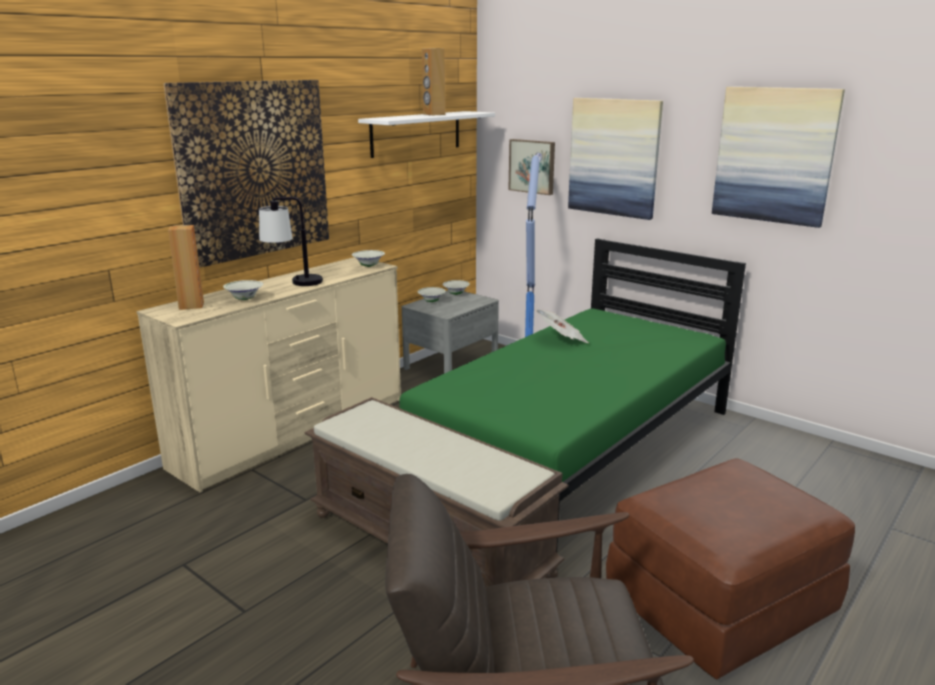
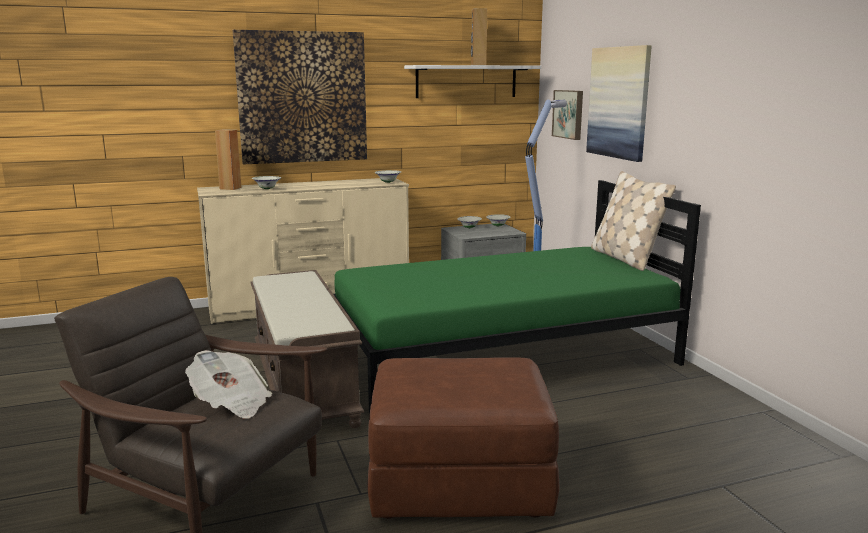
camera: 30 degrees right, 5 degrees down
table lamp [259,197,323,286] -> none
newspaper [535,309,589,343] -> newspaper moved to [185,350,272,418]
picture [712,87,845,228] -> none
none -> beige pillow [591,171,676,271]

